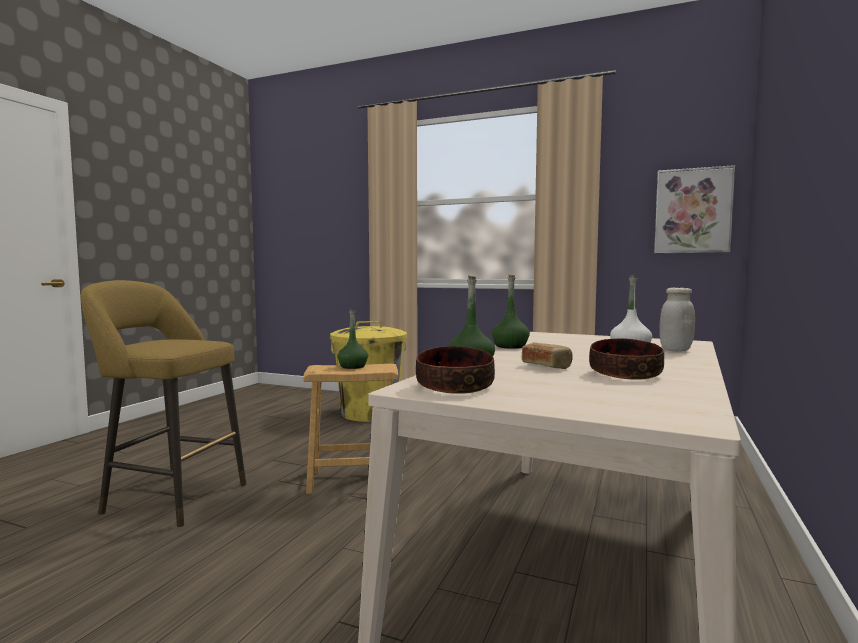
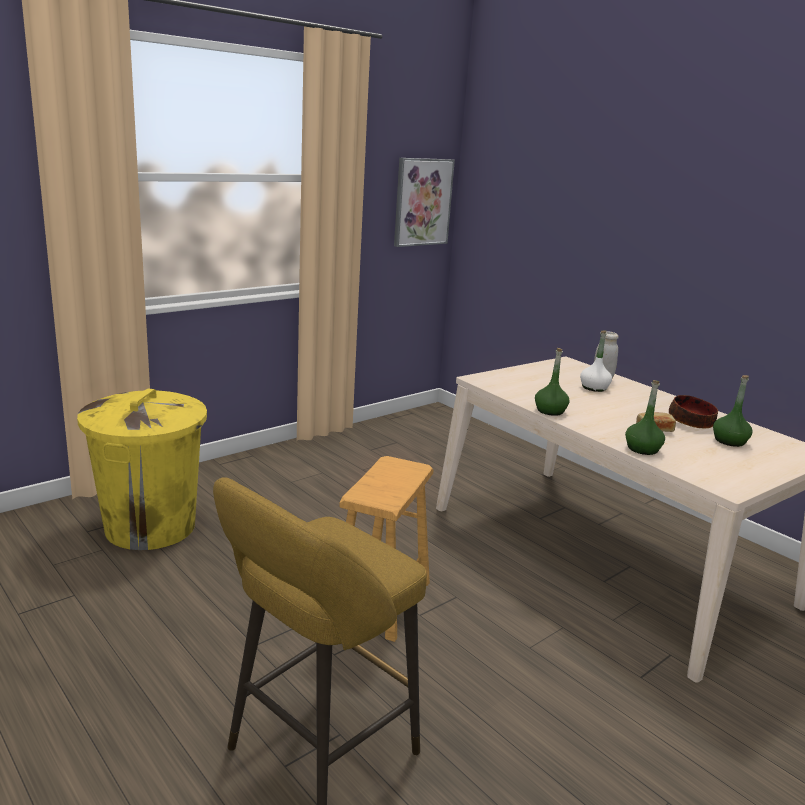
camera: 65 degrees left, 15 degrees up
green bottle [337,309,368,369] -> green bottle moved to [713,375,753,447]
bowl [416,346,495,394] -> none

